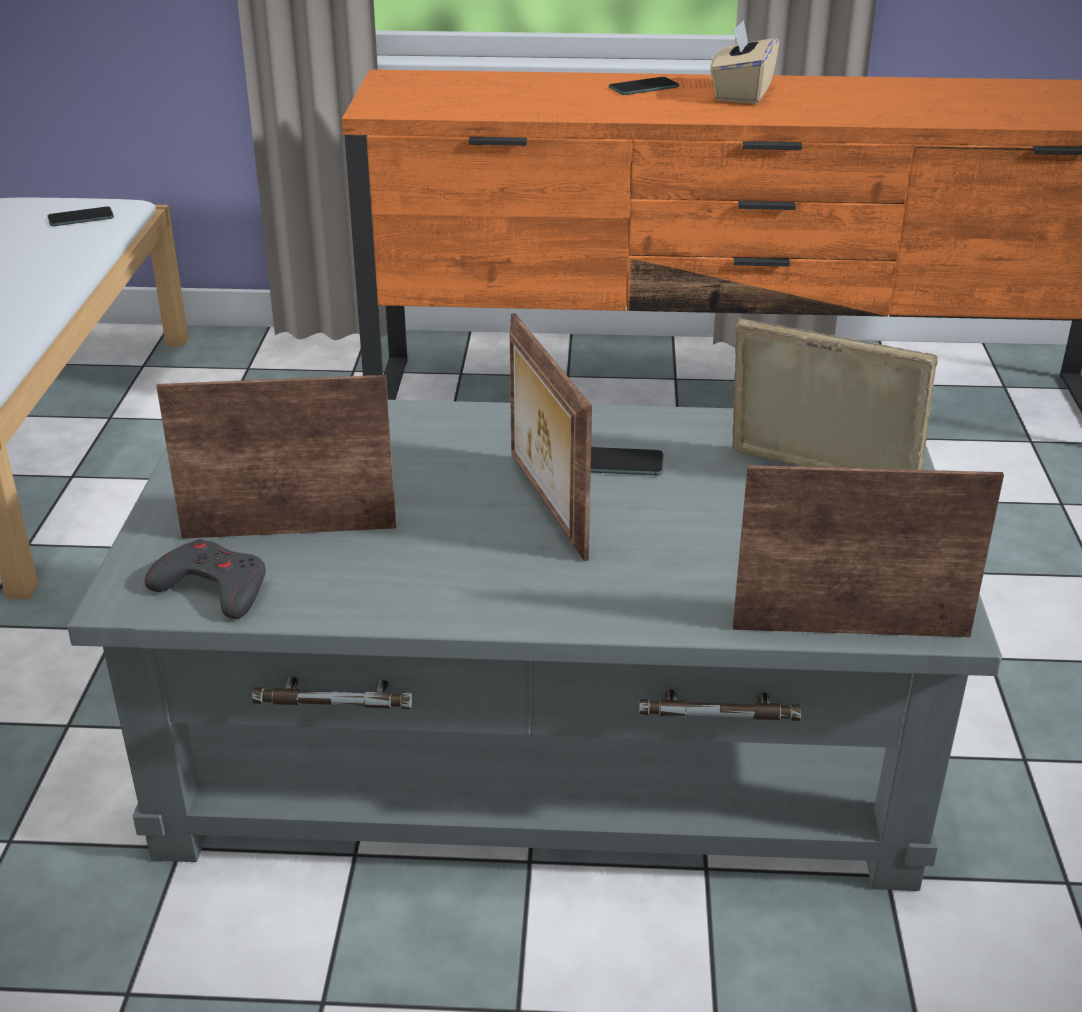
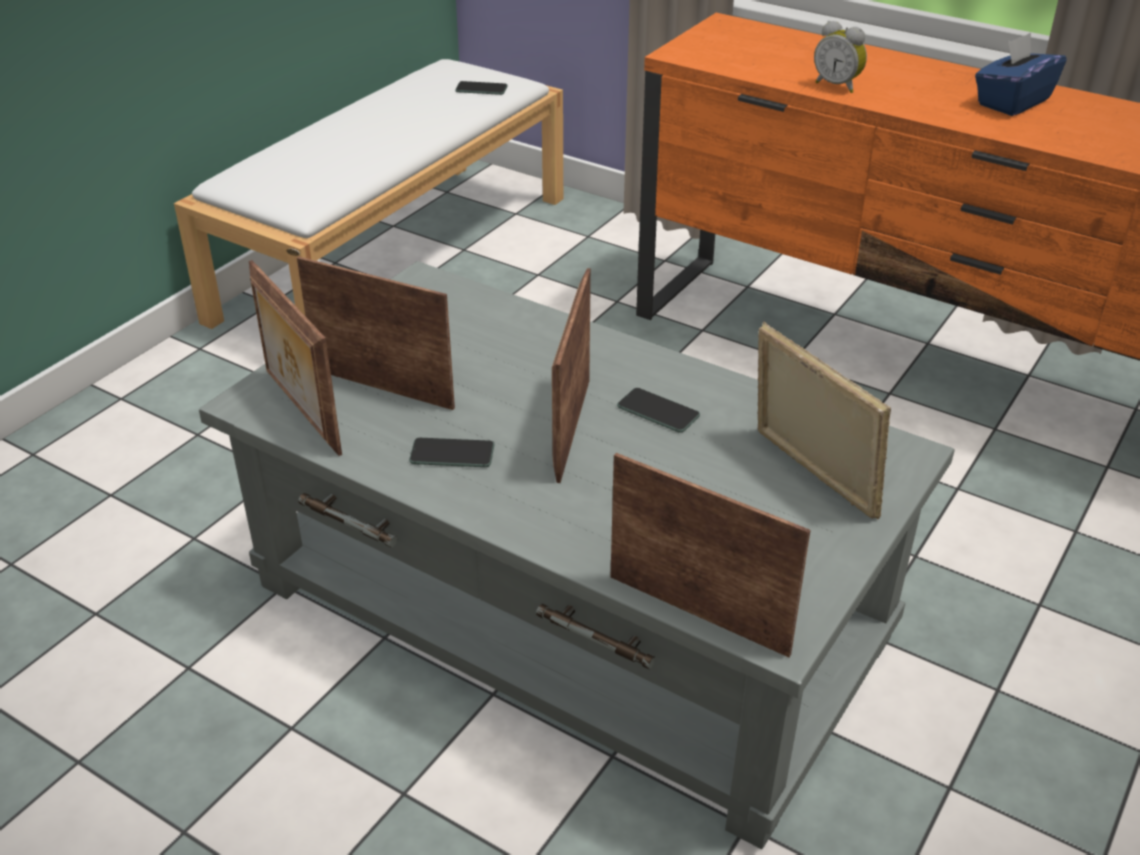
camera: 30 degrees right, 5 degrees up
grey game controller [145,539,266,619] -> picture frame [249,260,342,456]
phone [609,77,679,95] -> phone moved to [409,438,494,467]
beige tissue box [710,20,779,104] -> blue tissue box [975,32,1066,116]
none -> alarm clock [814,21,867,93]

